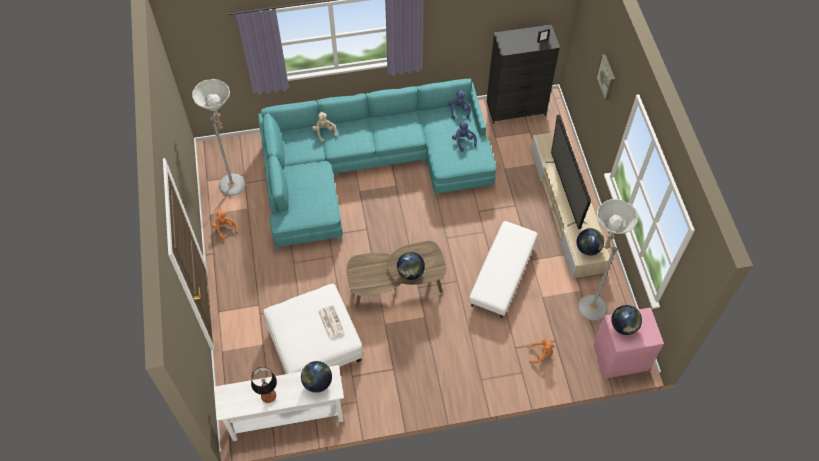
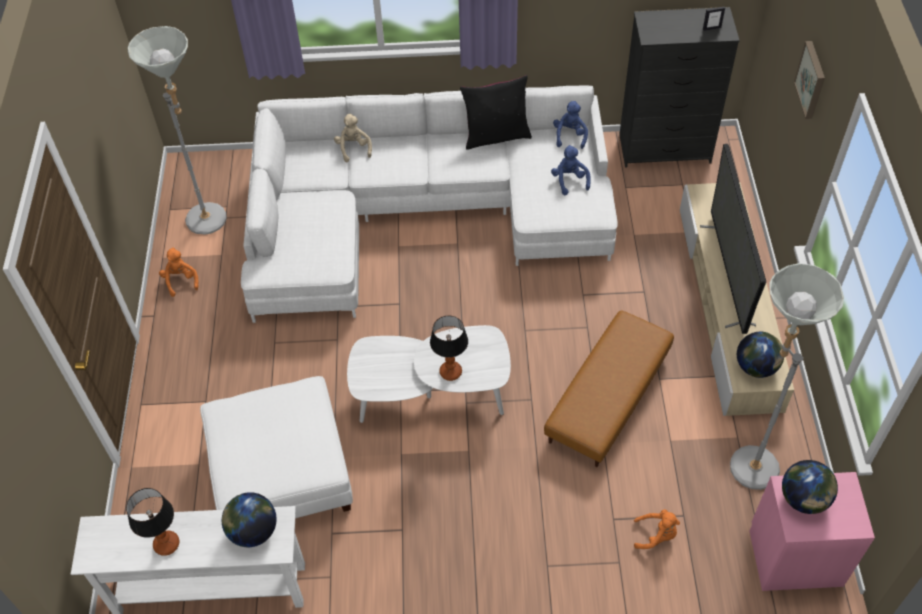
camera: 10 degrees right, 5 degrees down
turquoise sofa [258,79,496,251] -> white sofa [241,86,618,323]
newspaper [318,305,344,337] -> none
brown coffee table [347,241,446,307] -> white coffee table [347,325,511,423]
globe [397,252,425,280] -> table lamp [430,315,468,381]
white ottoman [469,221,538,318] -> brown ottoman [544,310,674,467]
none -> black pillow [460,75,532,150]

